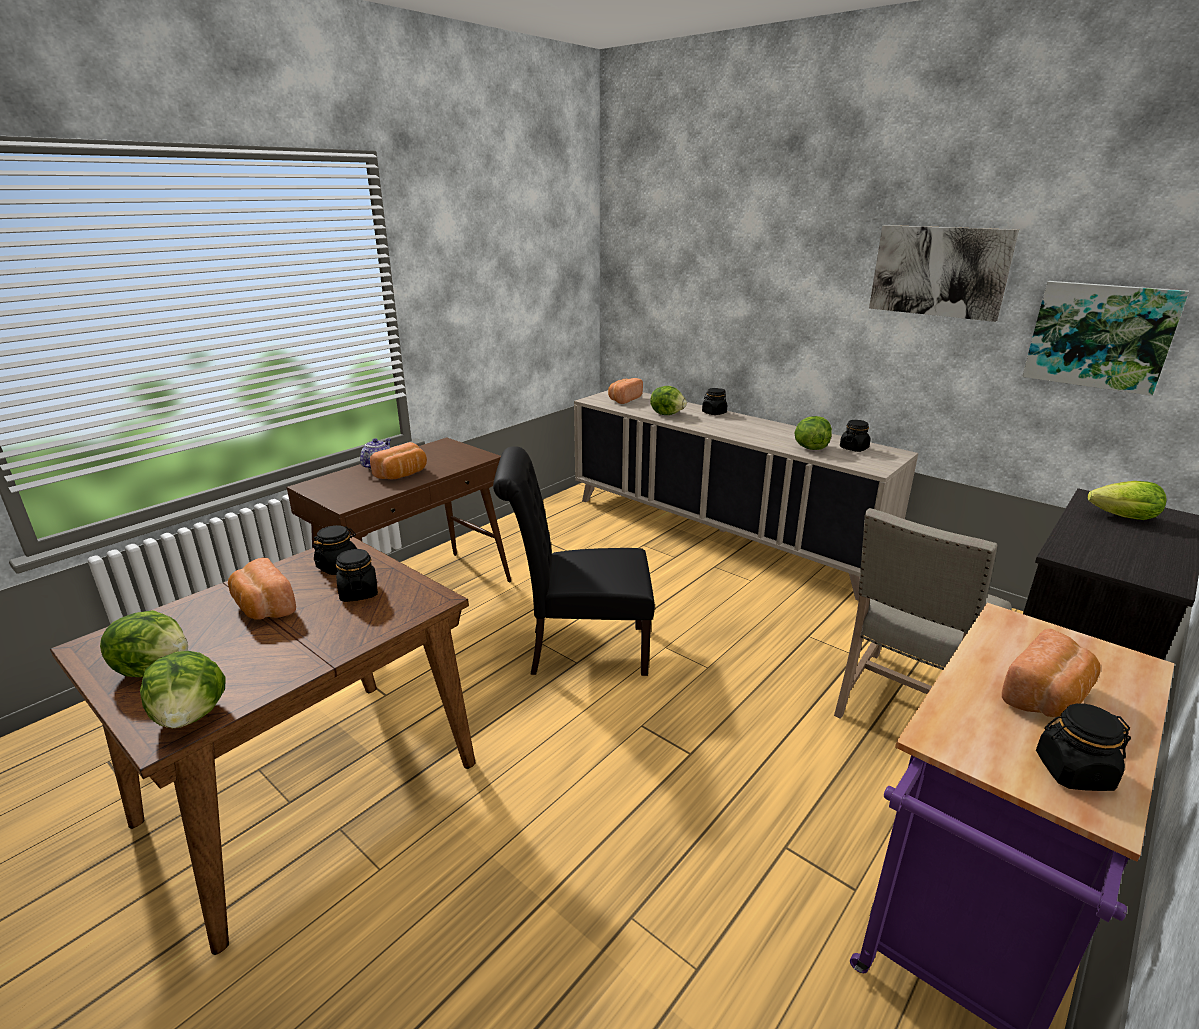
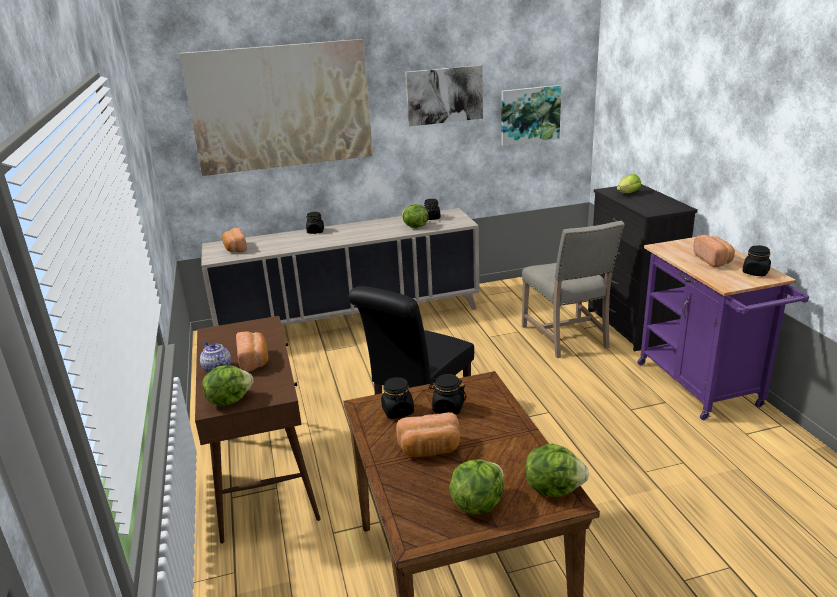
camera: 55 degrees left, 0 degrees up
lettuce [650,386,687,415] -> lettuce moved to [202,365,253,406]
none -> picture [179,39,373,176]

